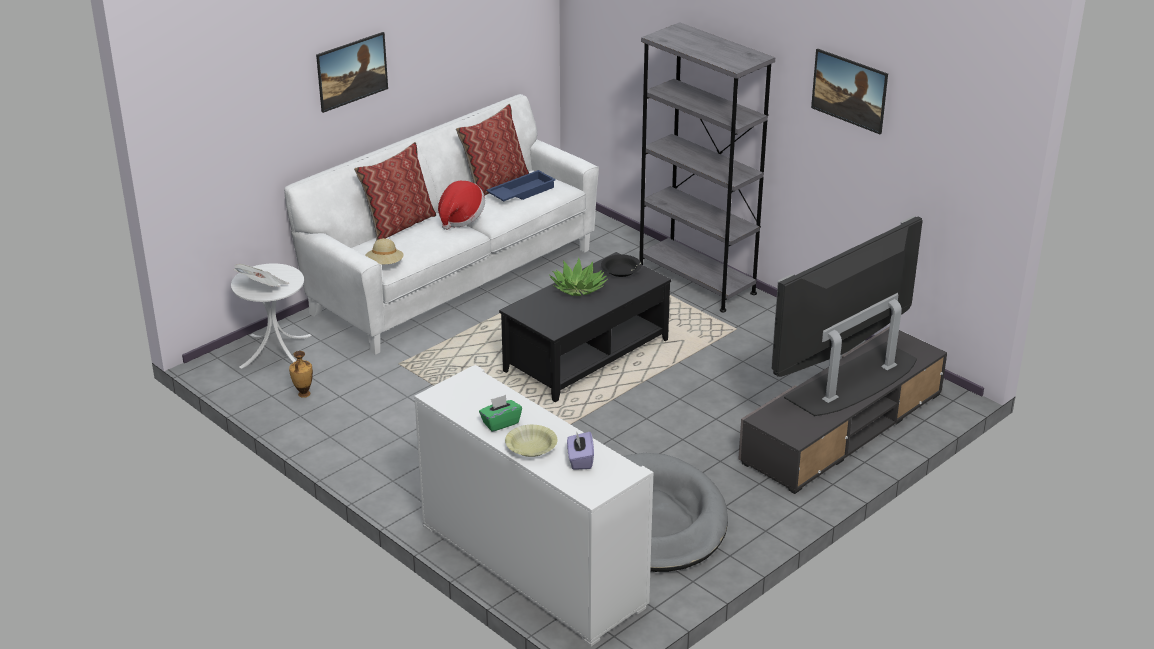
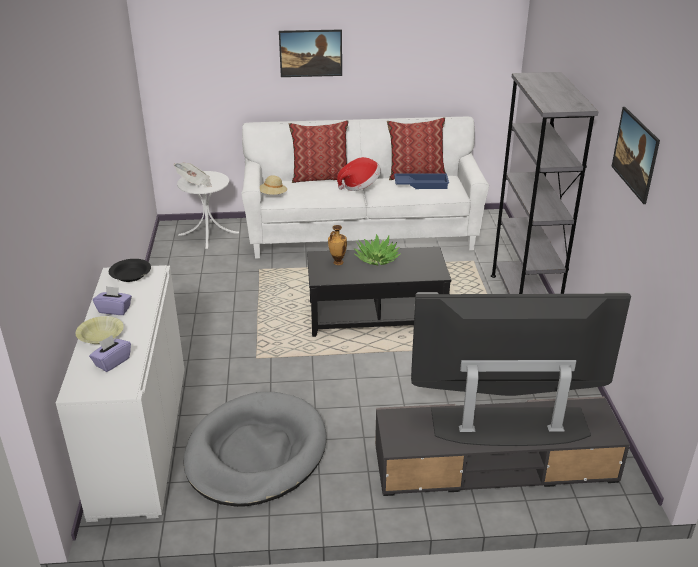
camera: 40 degrees right, 0 degrees up
vase [289,351,313,398] -> vase moved to [328,225,347,265]
green tissue box [479,395,522,432] -> purple tissue box [93,286,132,315]
black bowl [601,254,642,277] -> black bowl moved to [109,259,151,282]

